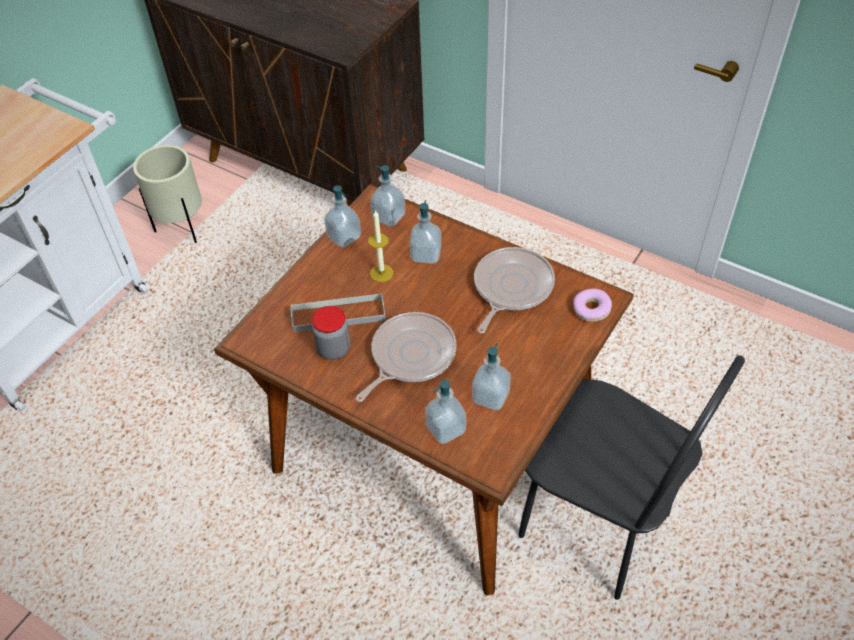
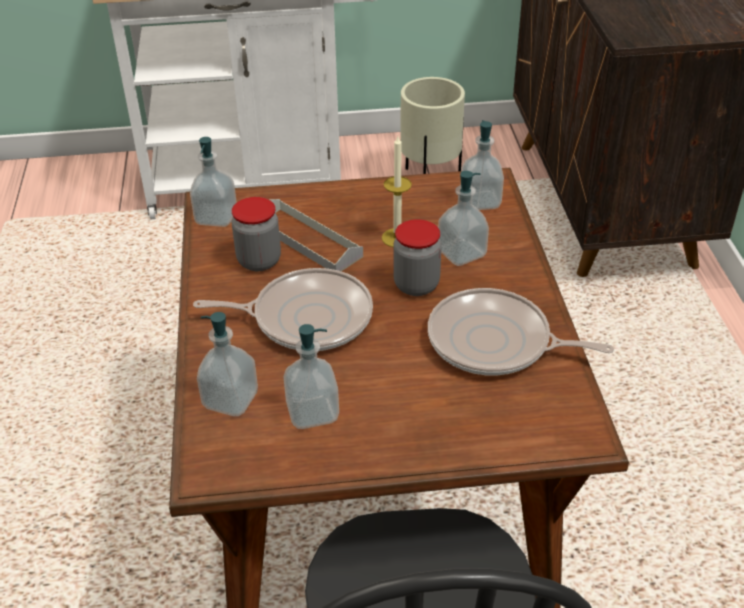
camera: 50 degrees right, 10 degrees down
soap dispenser [324,185,361,248] -> soap dispenser moved to [190,137,237,227]
frying pan [474,247,555,333] -> frying pan turned 150 degrees counterclockwise [428,288,614,376]
donut [573,289,612,322] -> none
none -> jar [393,219,442,296]

